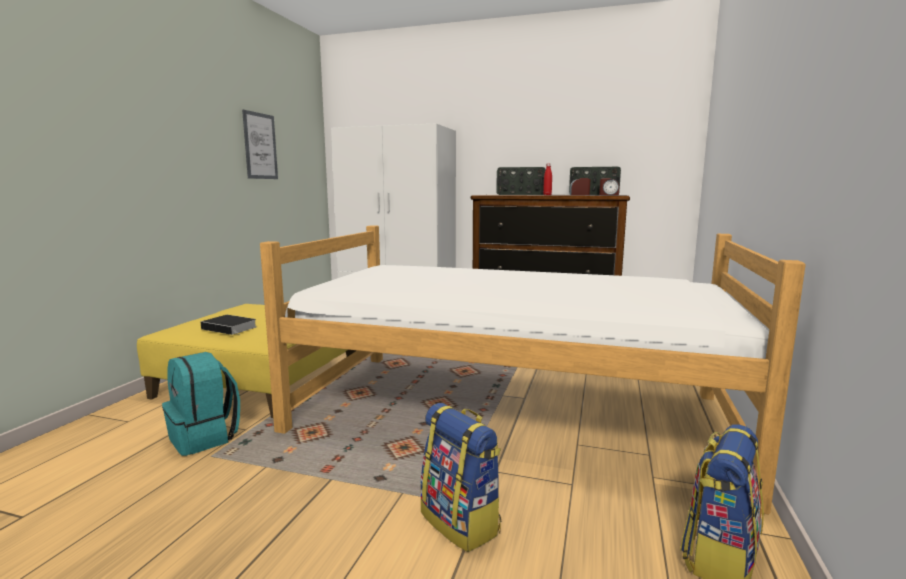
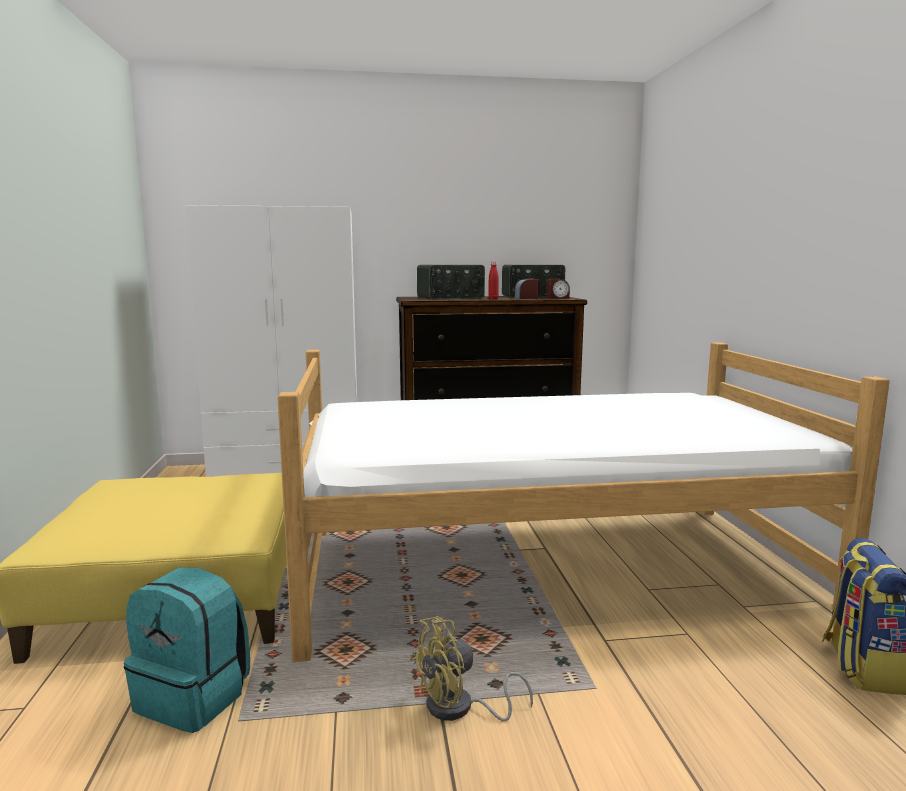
camera: 25 degrees left, 0 degrees up
book [201,315,256,335] -> none
picture [242,110,278,179] -> none
backpack [420,403,501,552] -> none
none -> yellow fan [410,616,533,722]

